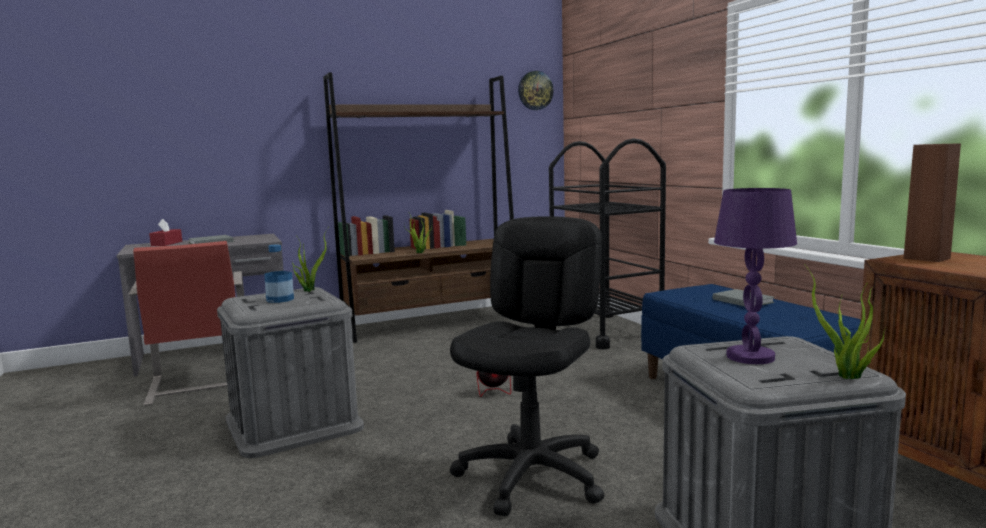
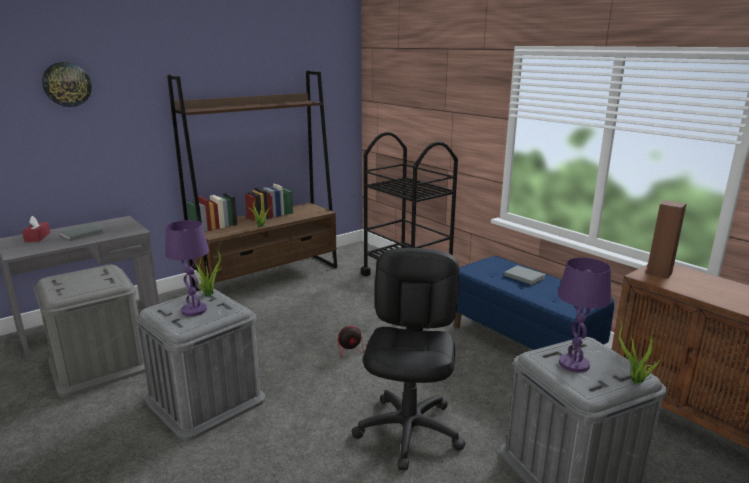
camera: 15 degrees left, 10 degrees up
red chair [129,241,244,406] -> grey storage box [34,265,145,397]
bottle [264,244,294,303] -> purple table lamp [165,220,209,316]
wall clock [518,71,554,110] -> wall clock moved to [42,62,92,107]

